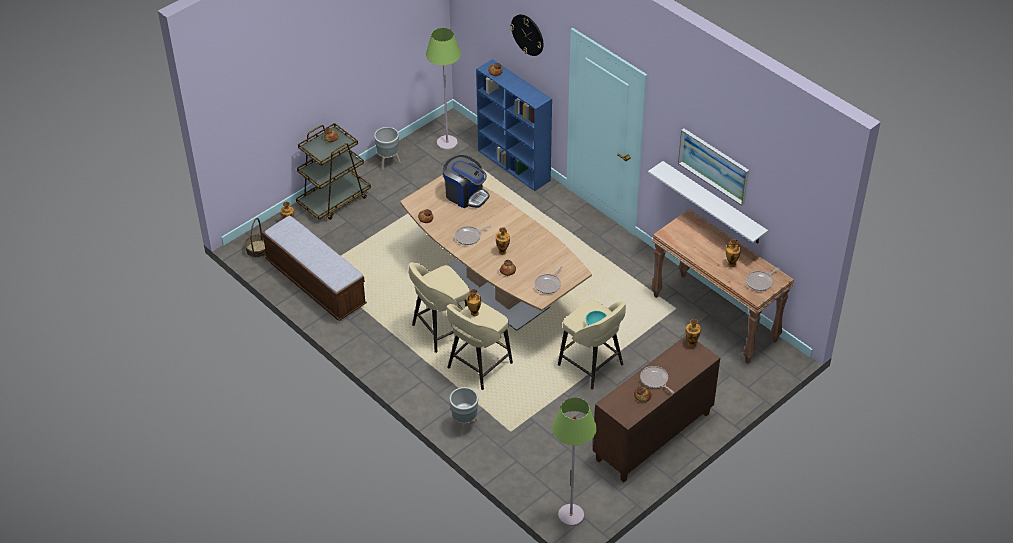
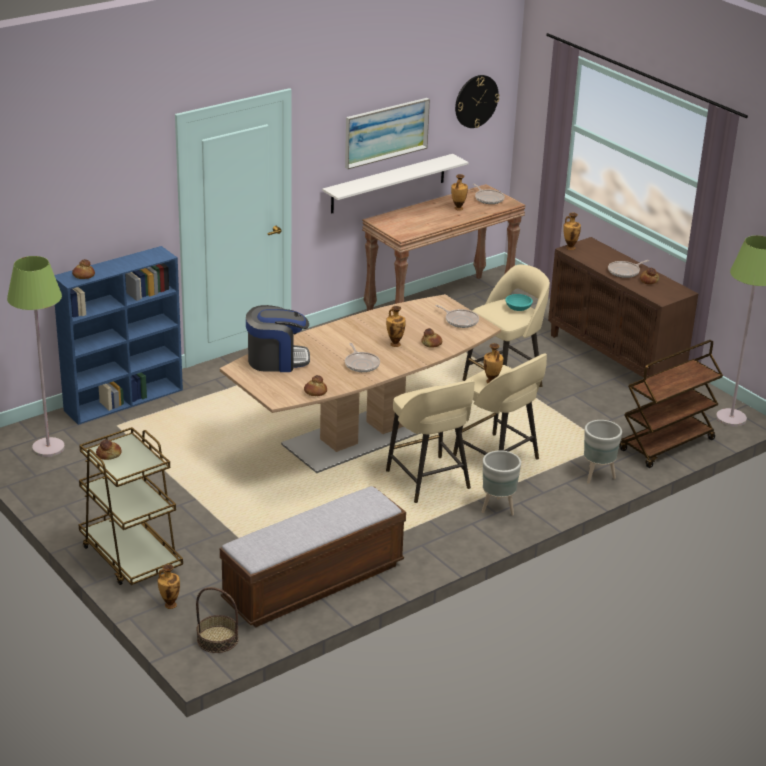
camera: 85 degrees left, 15 degrees down
grey planter [374,127,400,170] -> grey planter moved to [482,450,521,515]
coffee machine [443,155,490,208] -> coffee machine turned 45 degrees clockwise [246,305,310,372]
wall clock [510,14,543,56] -> wall clock moved to [455,75,499,128]
none -> brown cart [619,340,723,468]

